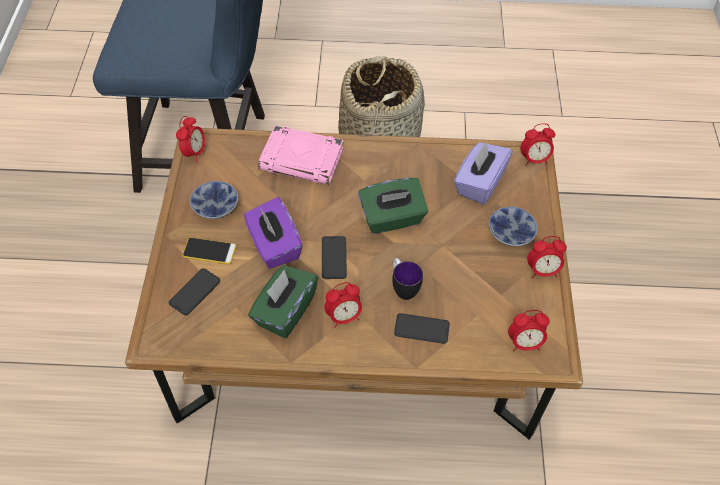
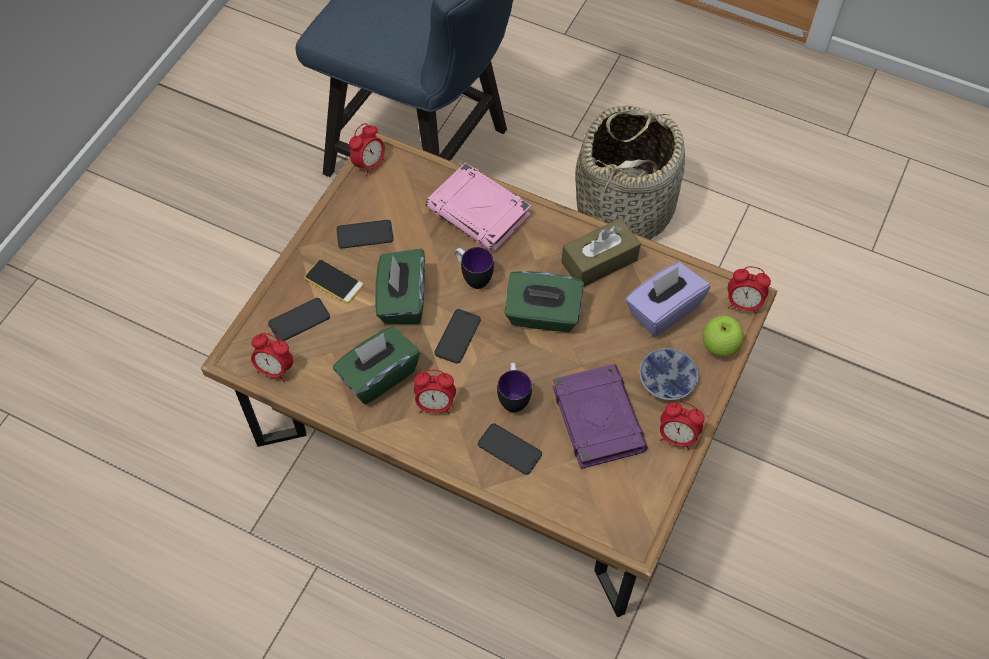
camera: 25 degrees right, 5 degrees up
bowl [190,181,238,219] -> phone [336,220,394,249]
purple tissue box [244,197,303,269] -> green tissue box [375,249,425,324]
alarm clock [508,310,550,352] -> alarm clock moved to [251,333,293,382]
none -> mug [455,247,494,289]
none -> purple book [552,364,648,469]
none -> brown tissue box [561,218,641,287]
none -> apple [702,316,743,357]

